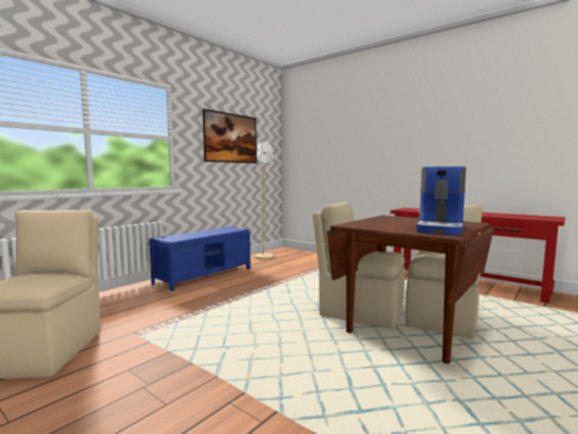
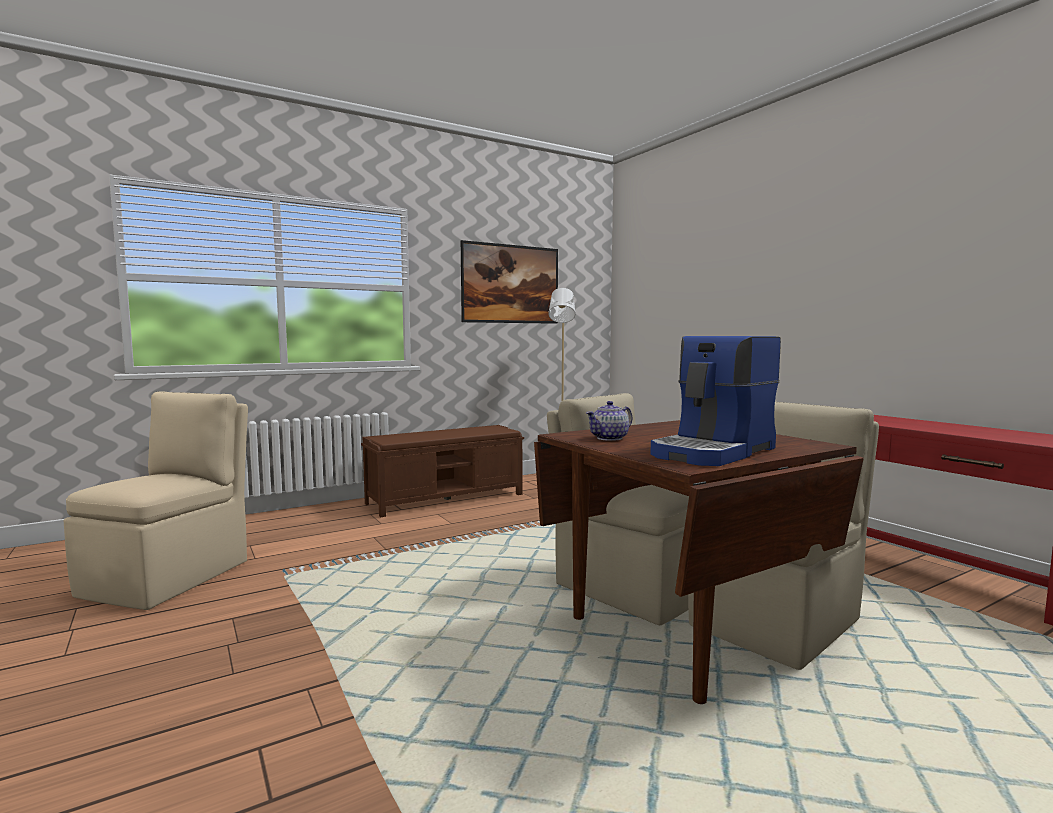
camera: 20 degrees right, 0 degrees up
blue bench [148,227,251,291] -> brown bench [361,425,524,517]
none -> teapot [586,401,632,441]

